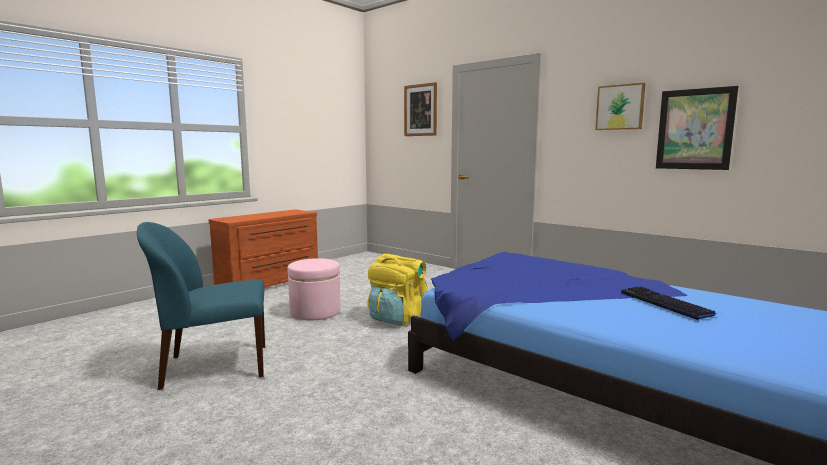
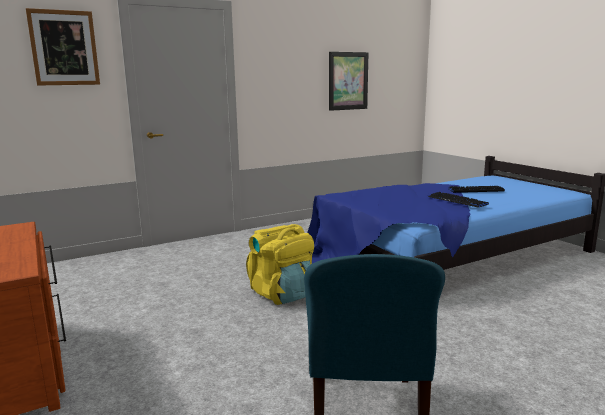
camera: 70 degrees left, 5 degrees up
pink ottoman [287,258,341,320] -> none
picture [595,83,646,130] -> none
none -> keyboard [428,192,489,208]

